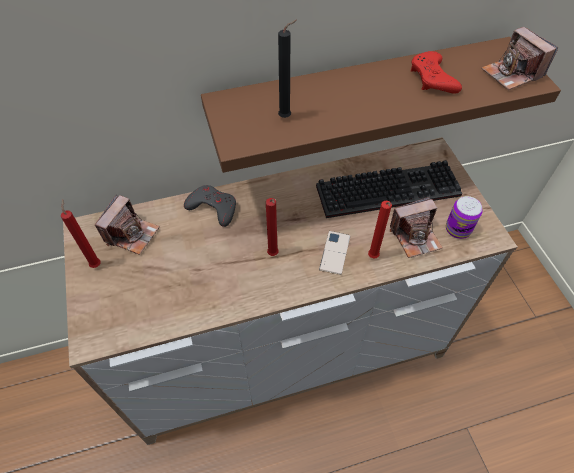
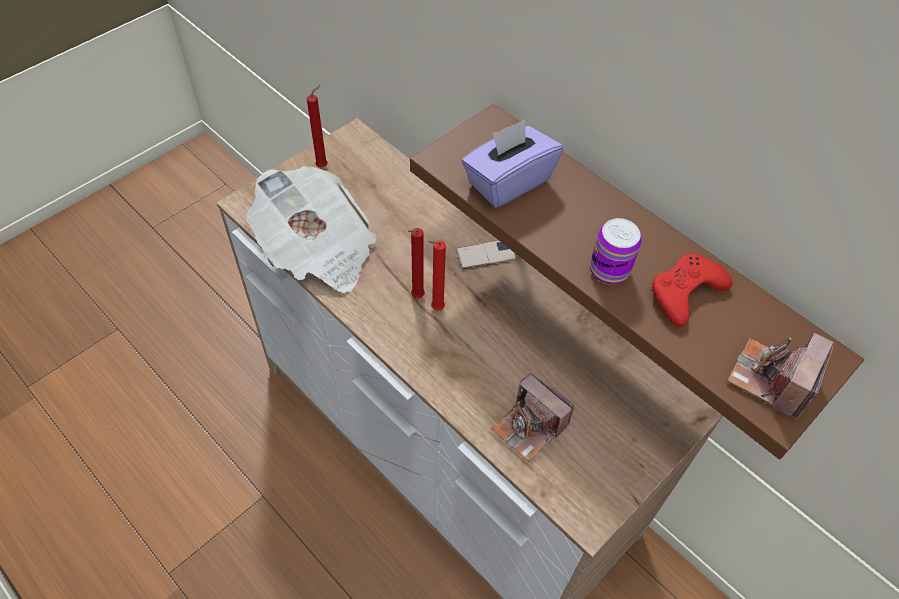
camera: 60 degrees right, 0 degrees up
camera [95,195,160,255] -> none
grey game controller [184,185,236,227] -> none
black candle [278,20,297,118] -> purple tissue box [462,119,563,208]
keyboard [316,160,462,218] -> none
phone [319,231,350,275] -> phone moved to [456,241,517,269]
red candle [368,201,392,258] -> red candle moved to [428,240,446,310]
can [446,196,482,239] -> can moved to [590,218,642,285]
none -> newspaper [246,166,377,293]

